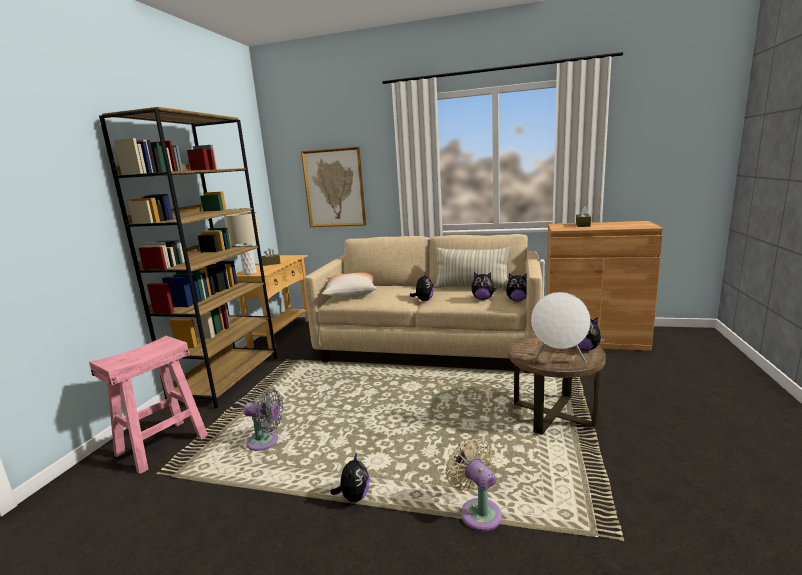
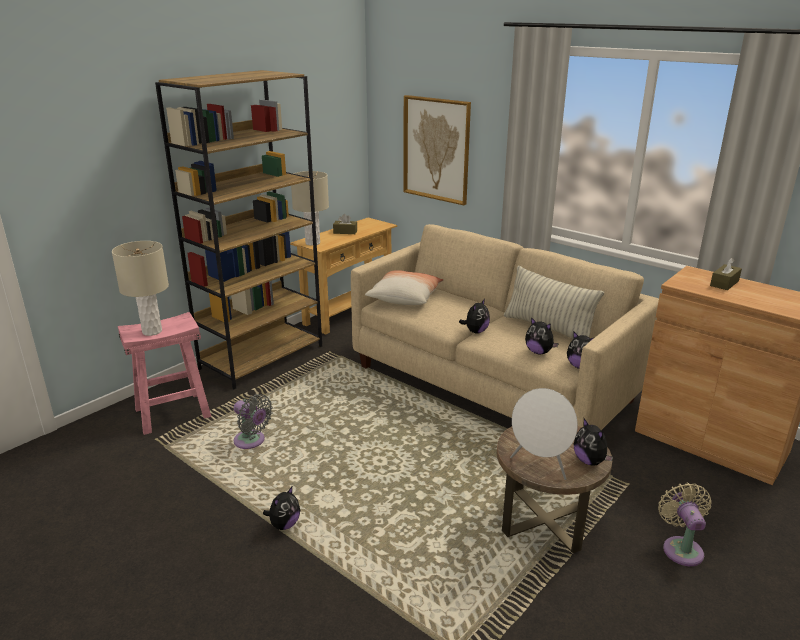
camera: 25 degrees right, 10 degrees up
beige fan [445,438,502,532] -> beige fan moved to [658,483,712,566]
none -> beige table lamp [112,241,169,336]

